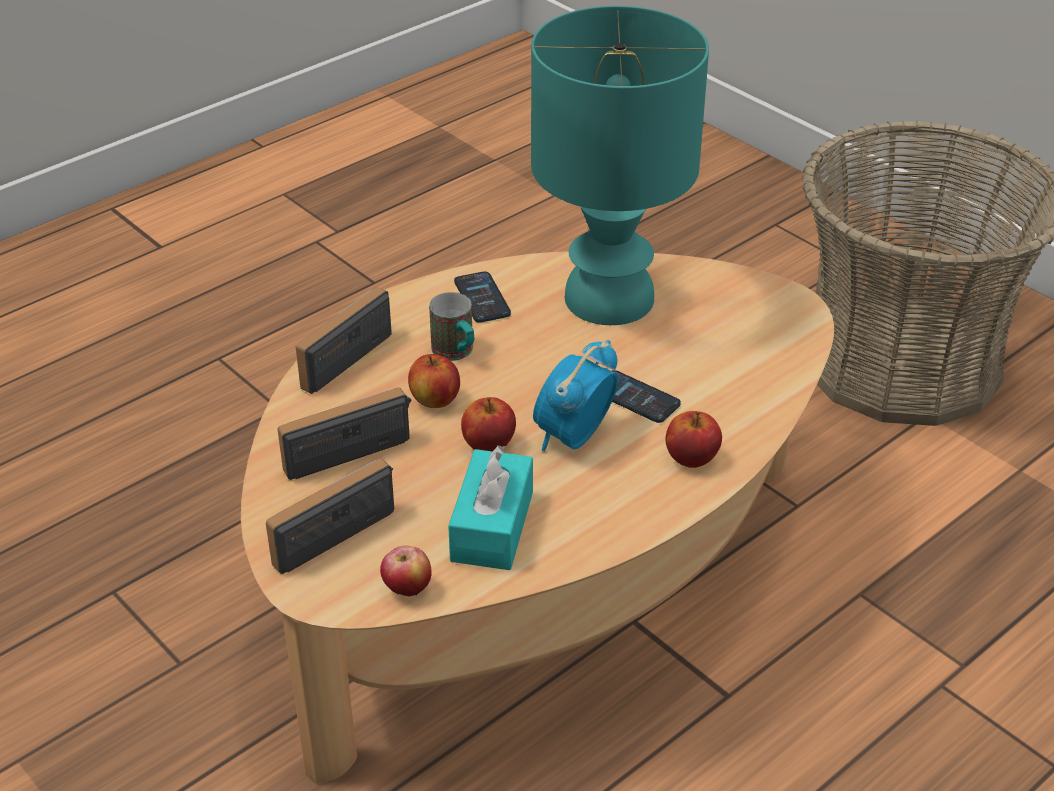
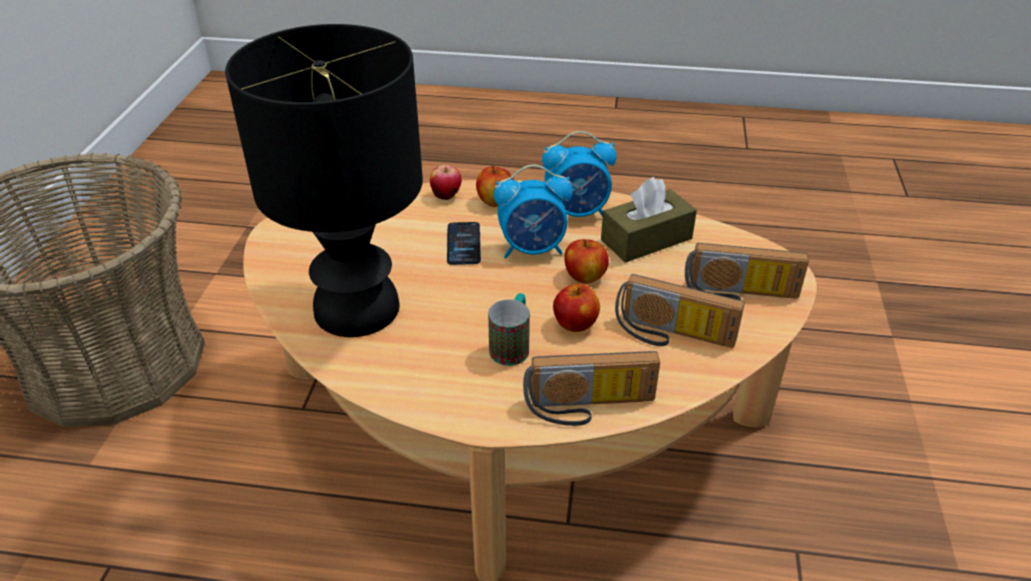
camera: 130 degrees left, 0 degrees up
apple [380,546,432,596] -> apple moved to [430,165,462,200]
turquoise tissue box [448,445,533,570] -> brown tissue box [601,177,697,263]
phone [454,271,511,323] -> none
turquoise table lamp [531,6,709,325] -> black table lamp [225,24,423,337]
none -> alarm clock [542,131,617,217]

